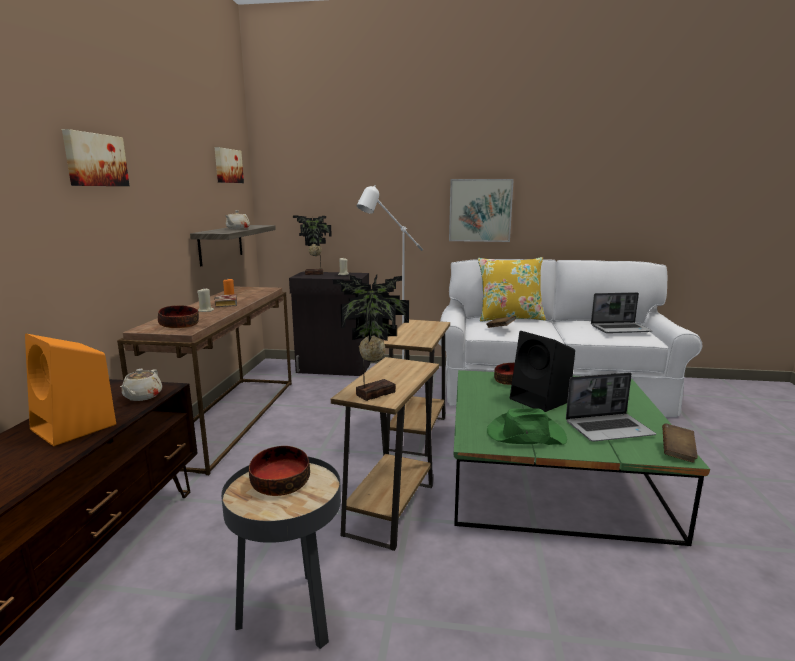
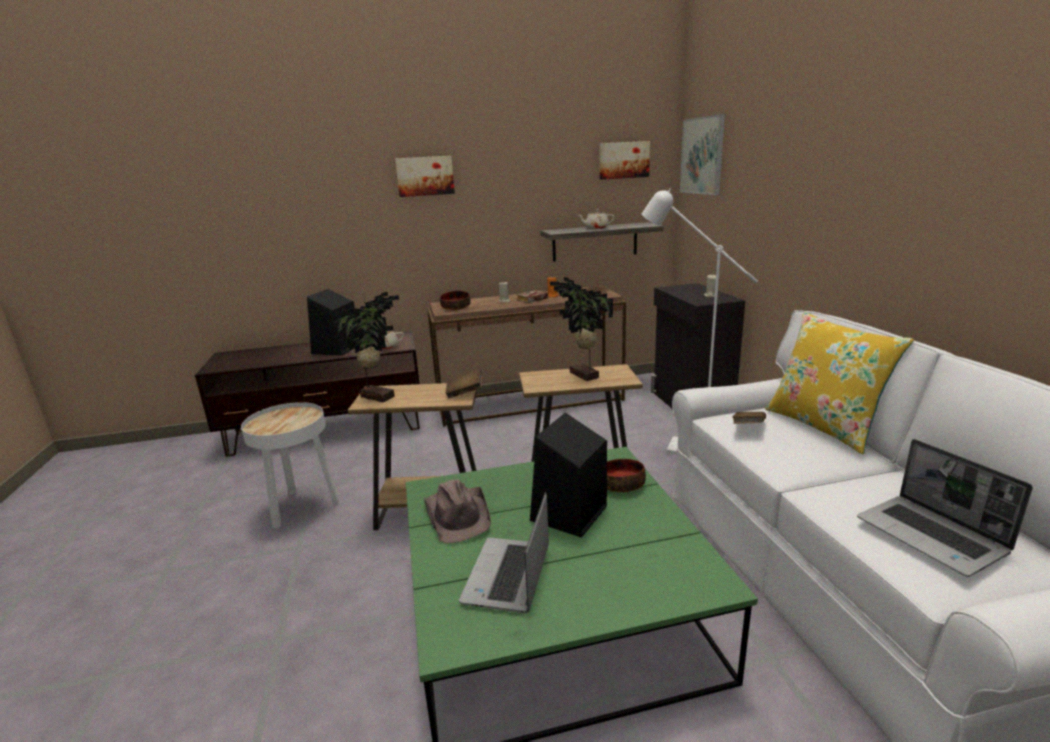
camera: 70 degrees right, 5 degrees up
orange speaker [25,333,116,446] -> black speaker [307,289,355,356]
black side table [221,457,341,649] -> white side table [241,402,340,529]
bowl [249,446,310,496] -> none
potted plant [293,215,332,275] -> potted plant moved to [550,277,613,381]
picture [449,179,514,242] -> picture moved to [680,114,725,195]
green hat [487,408,567,445] -> brown hat [424,479,491,544]
laptop [566,372,656,441] -> laptop turned 45 degrees clockwise [459,492,549,613]
brown book [662,424,698,462] -> brown book moved to [445,370,482,398]

